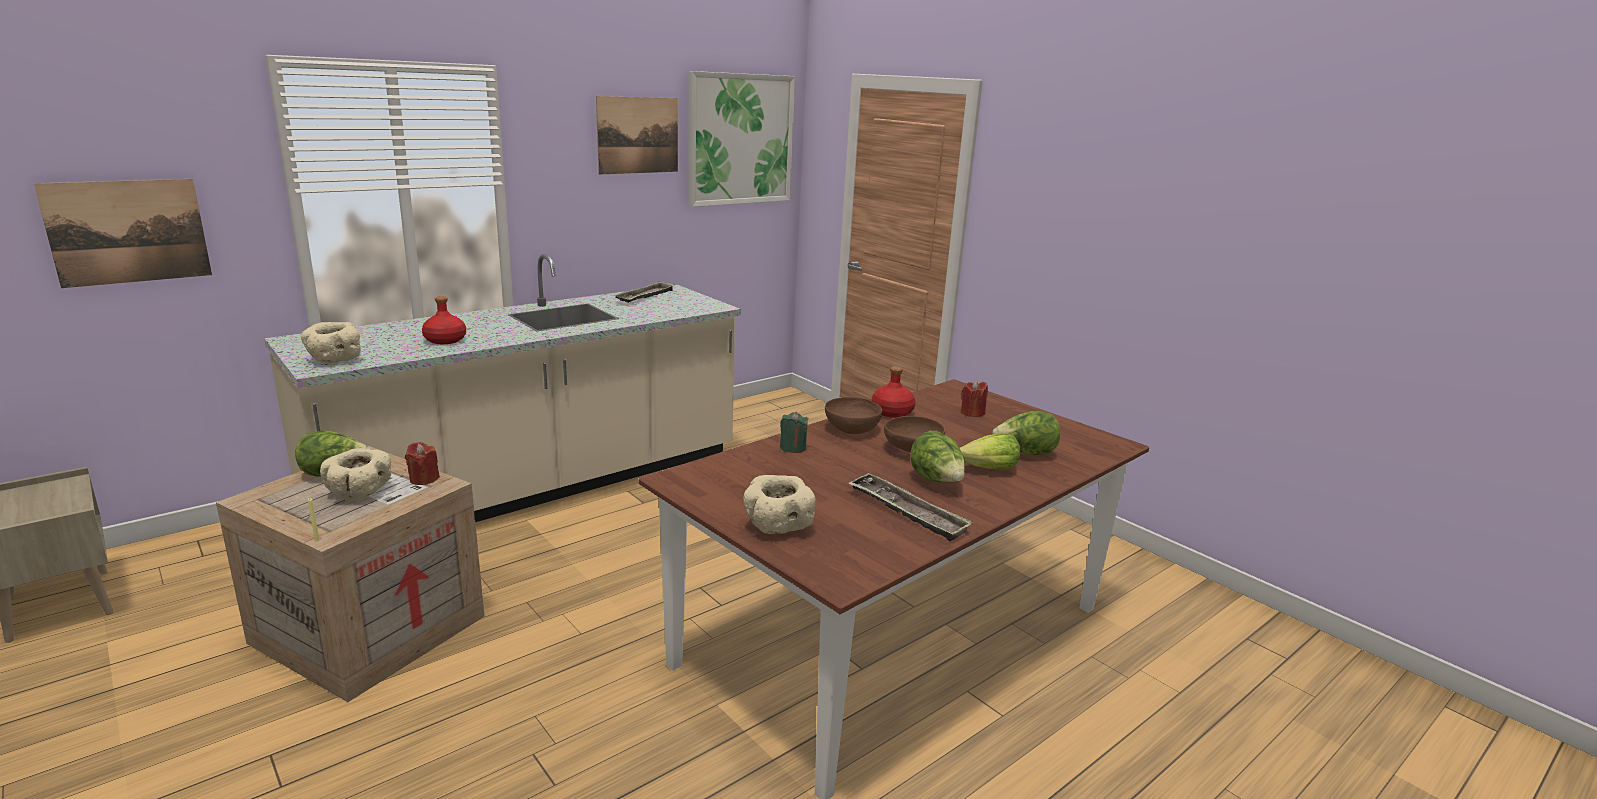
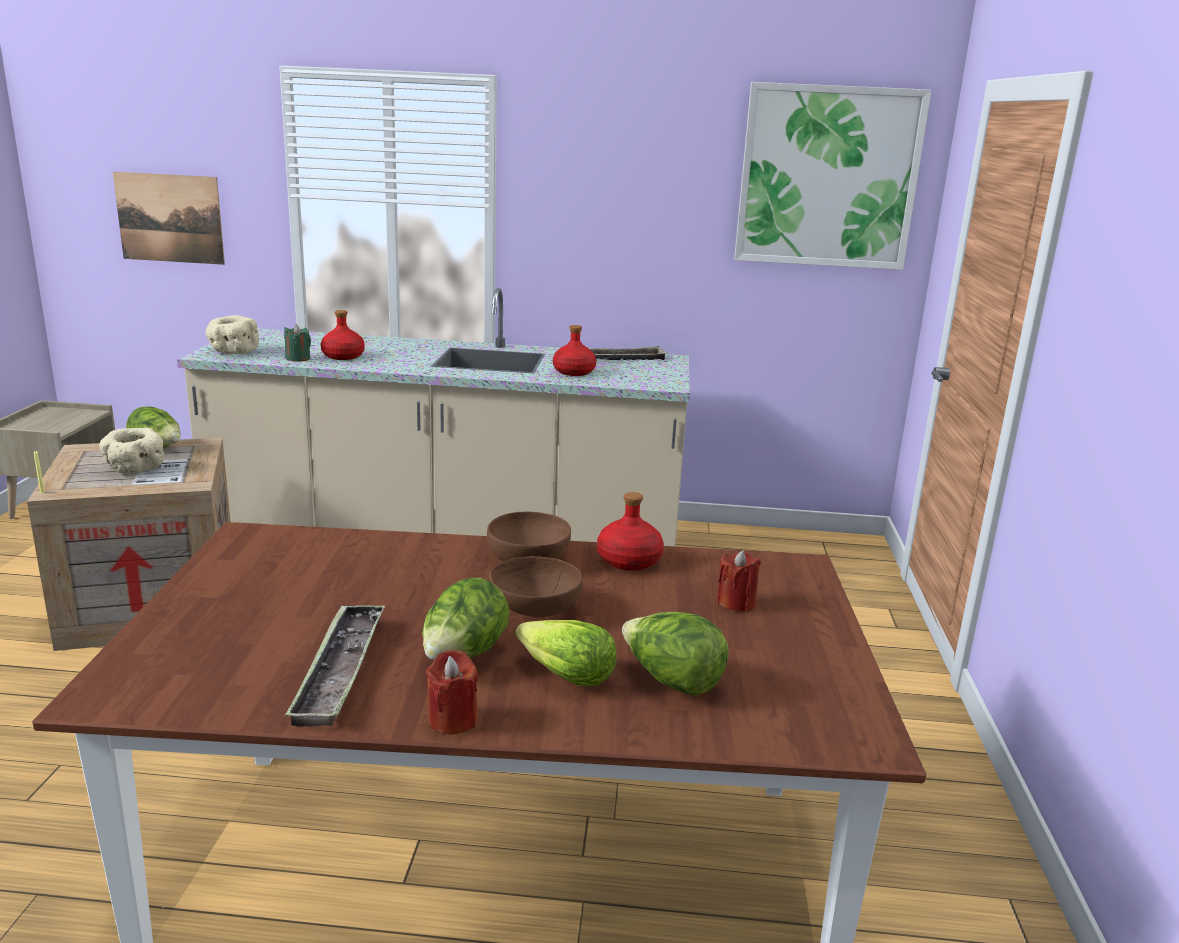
camera: 45 degrees right, 0 degrees up
red candle [405,442,440,485] -> red candle moved to [426,650,478,734]
picture [596,96,678,174] -> none
beige bowl [743,475,816,534] -> none
green candle [780,412,809,453] -> green candle moved to [284,325,311,362]
none -> red bottle [553,325,596,376]

